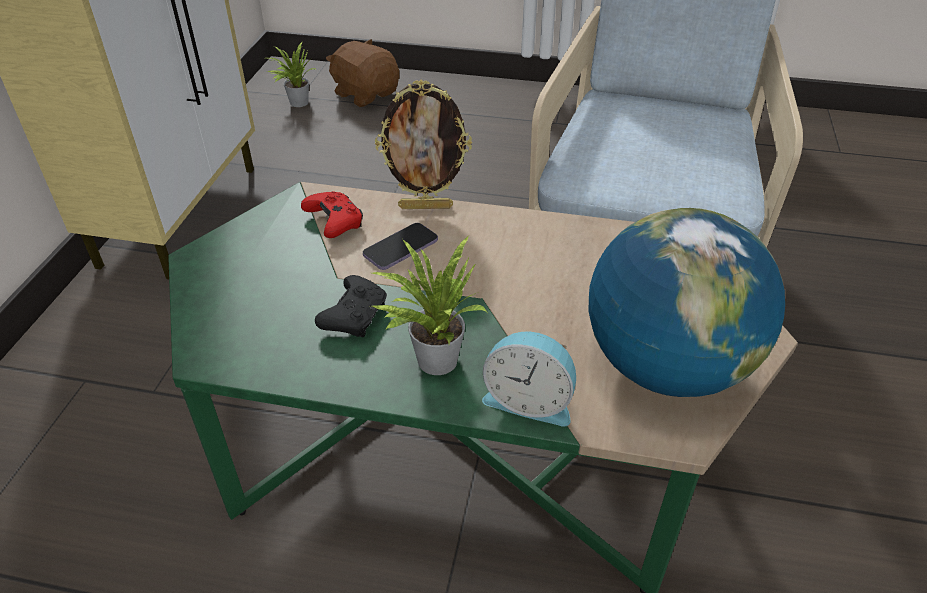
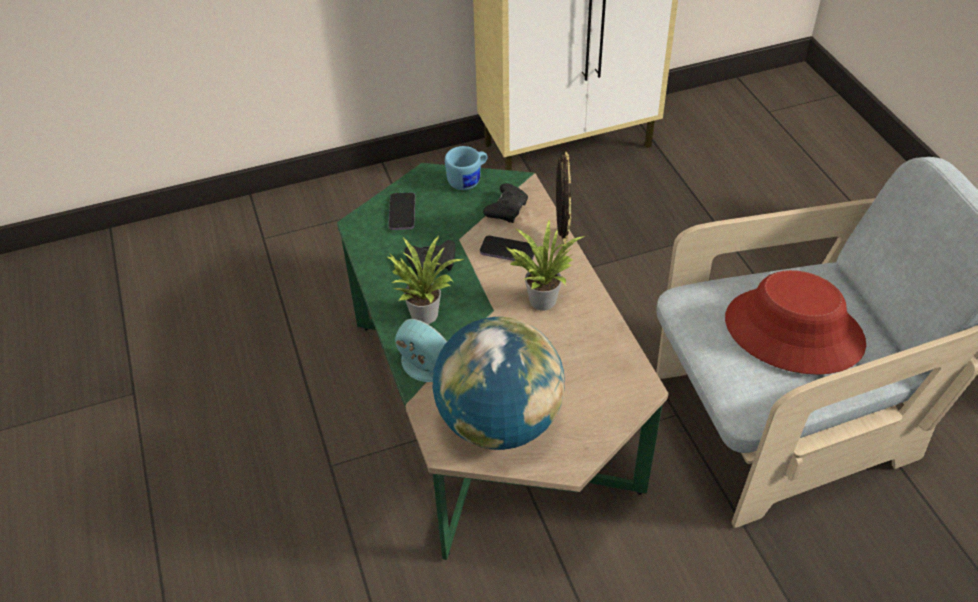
camera: 60 degrees right, 5 degrees up
potted plant [266,42,317,107] -> potted plant moved to [504,219,585,311]
red game controller [301,191,363,238] -> black game controller [483,183,528,223]
brown plush toy [326,39,399,107] -> none
picture frame [375,80,472,209] -> picture frame turned 150 degrees counterclockwise [556,152,571,255]
alarm clock [482,332,576,427] -> alarm clock turned 135 degrees clockwise [395,319,447,382]
none -> phone [389,193,415,230]
none -> blue mug [445,146,487,190]
none -> red hat [725,270,866,375]

